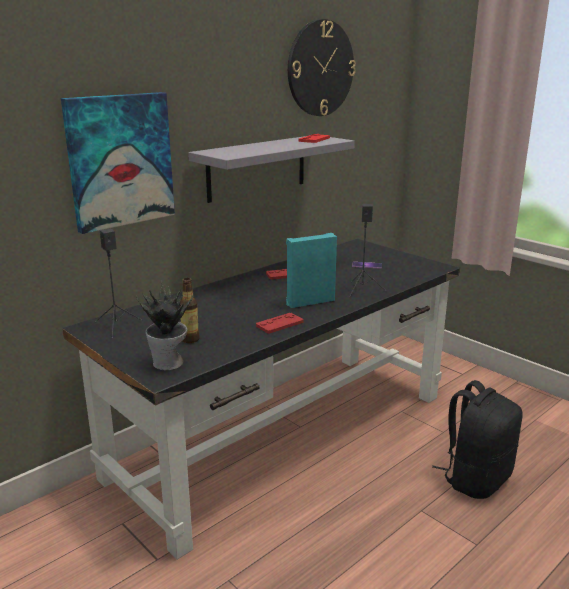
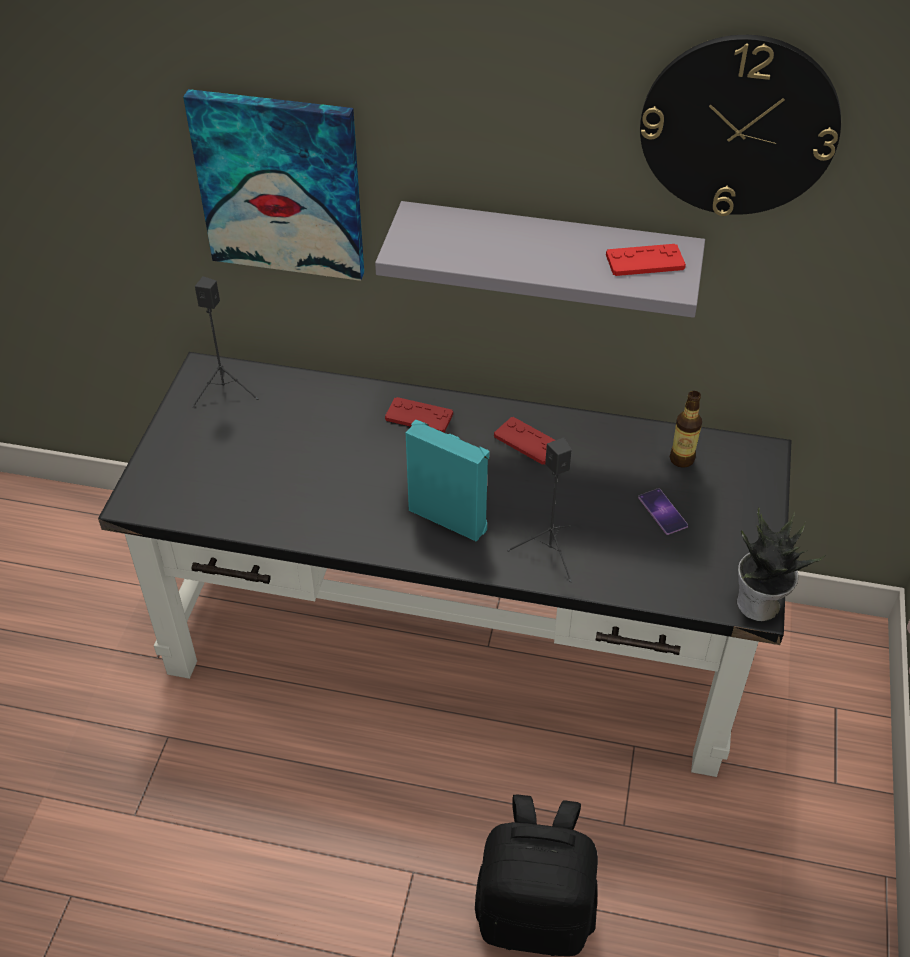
camera: 55 degrees right, 25 degrees up
potted plant [136,280,194,370] -> potted plant moved to [737,507,826,621]
bottle [179,278,200,343] -> bottle moved to [670,391,702,468]
red game controller [256,313,303,334] -> red game controller moved to [385,397,453,433]

